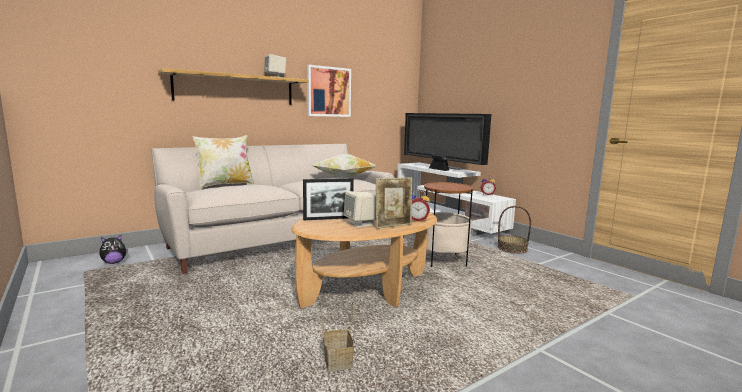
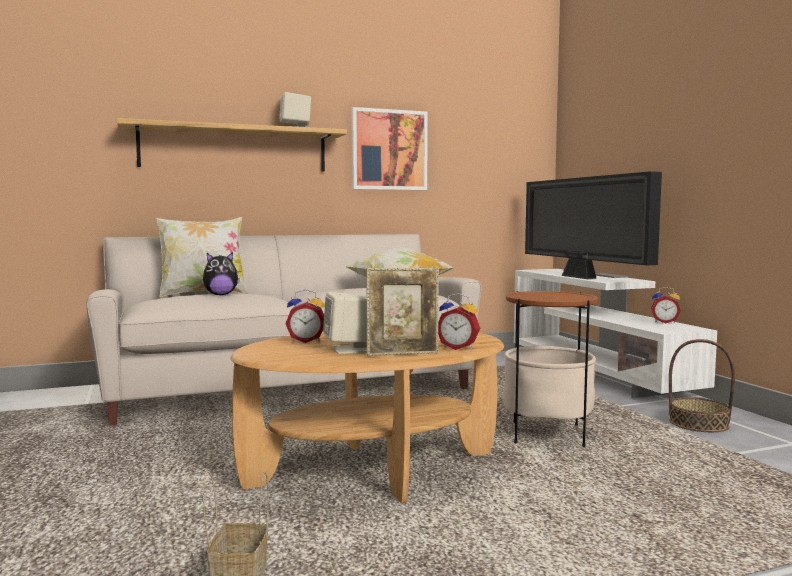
camera: 15 degrees right, 5 degrees down
plush toy [99,235,128,264] -> plush toy moved to [203,252,240,295]
picture frame [303,178,354,220] -> alarm clock [285,289,325,343]

